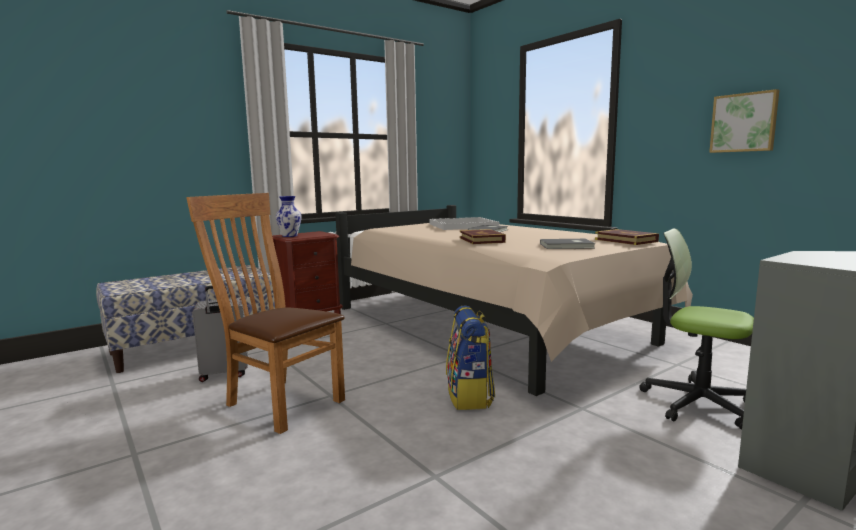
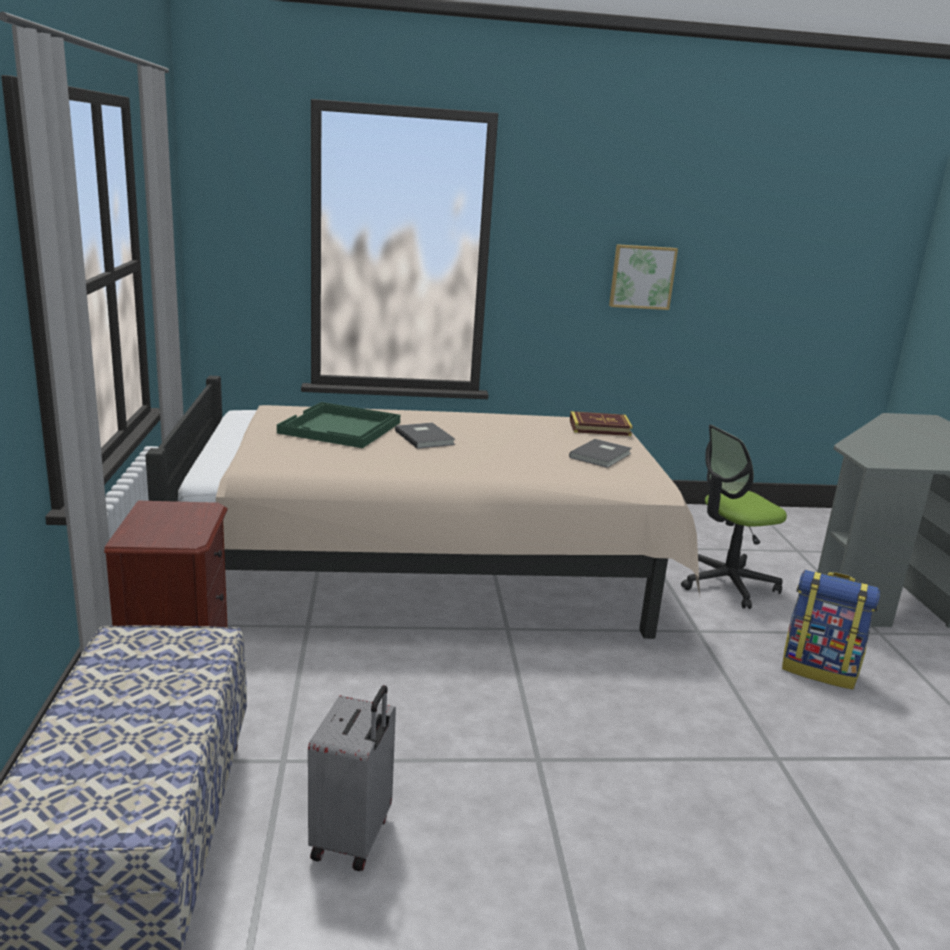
camera: 60 degrees left, 10 degrees up
brown chair [186,193,345,434] -> none
vase [276,196,302,237] -> none
white tray [430,217,499,230] -> green tray [277,402,400,448]
backpack [446,305,495,410] -> backpack moved to [782,570,880,690]
book [460,229,506,244] -> none

